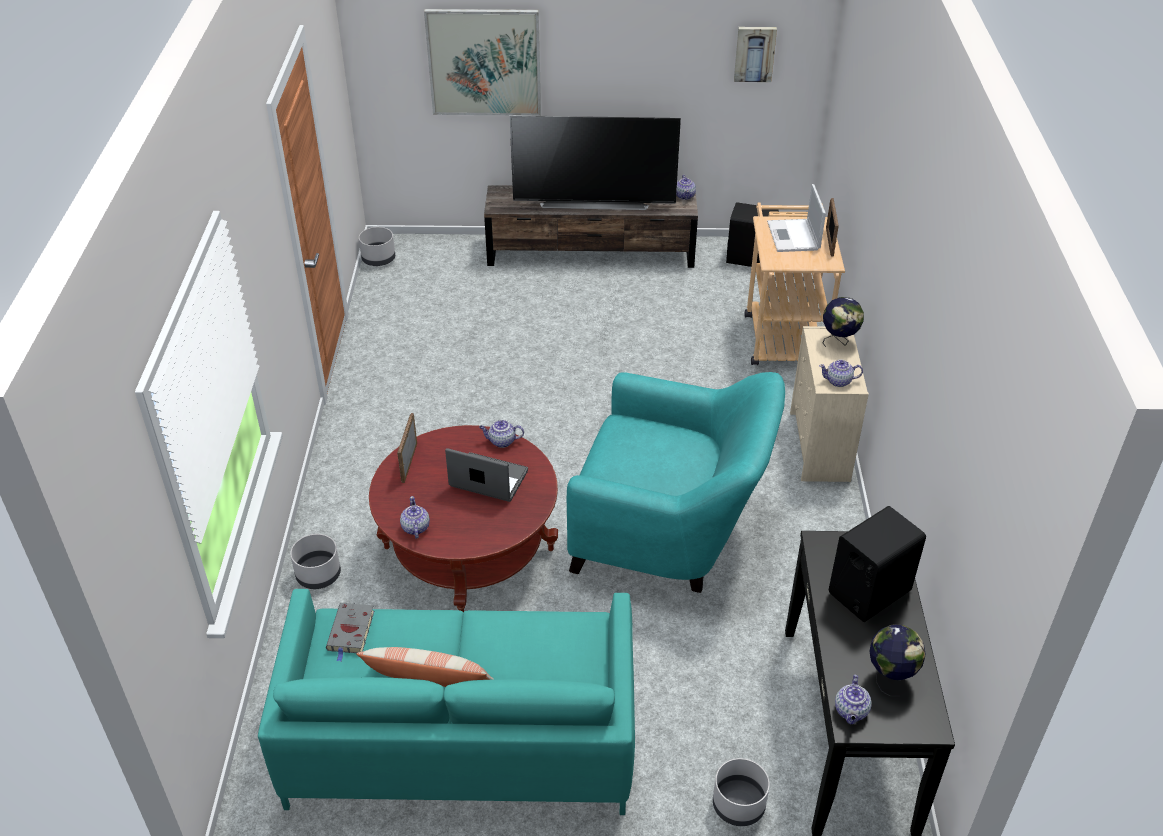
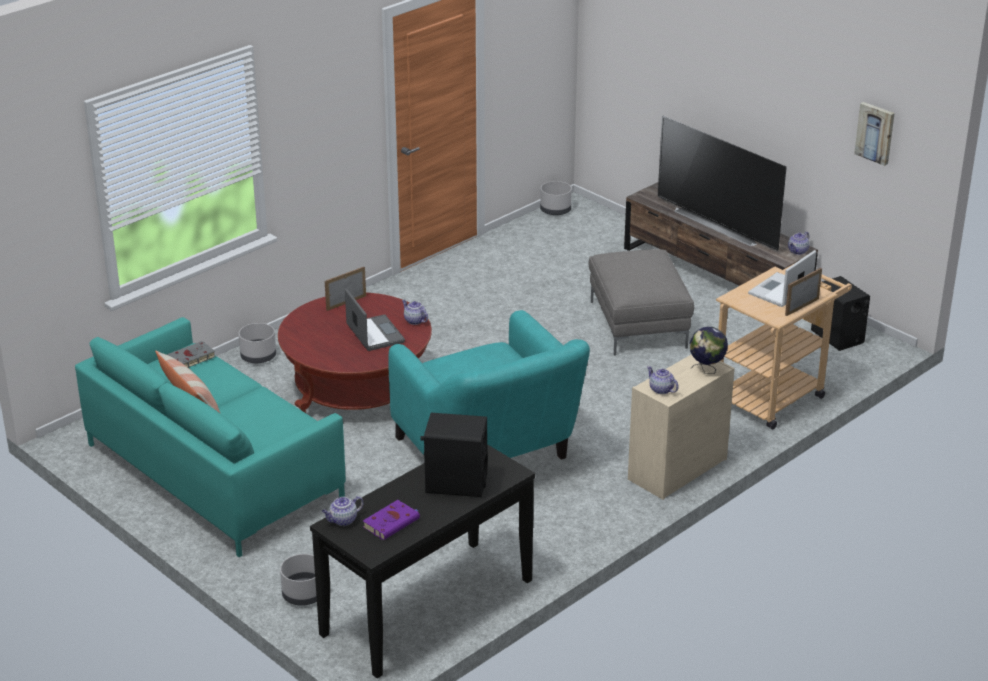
camera: 45 degrees right, 10 degrees down
teapot [400,496,430,539] -> none
picture [424,9,541,116] -> none
globe [869,624,925,697] -> purple book [363,500,420,540]
none -> grey ottoman [589,249,694,355]

